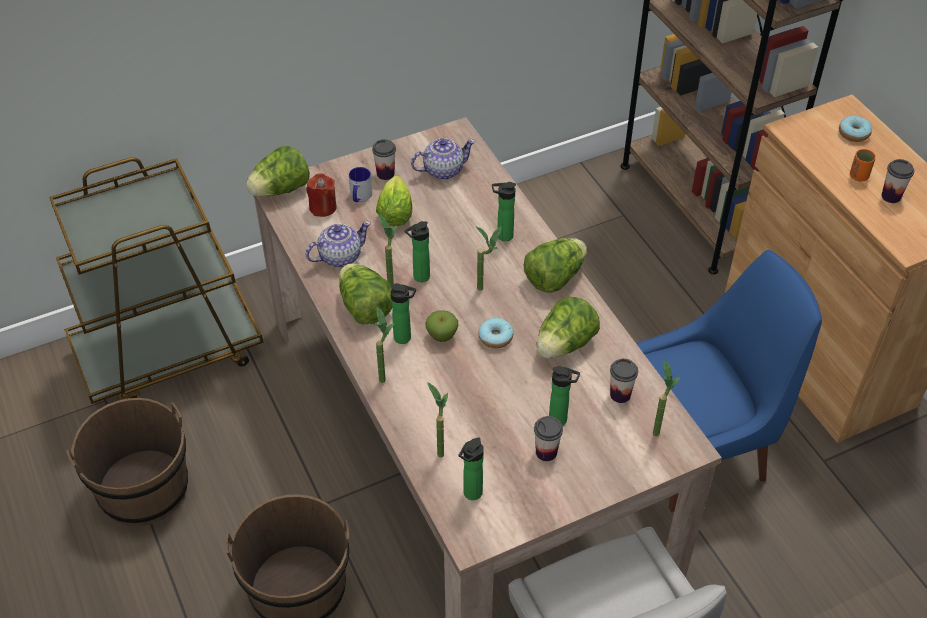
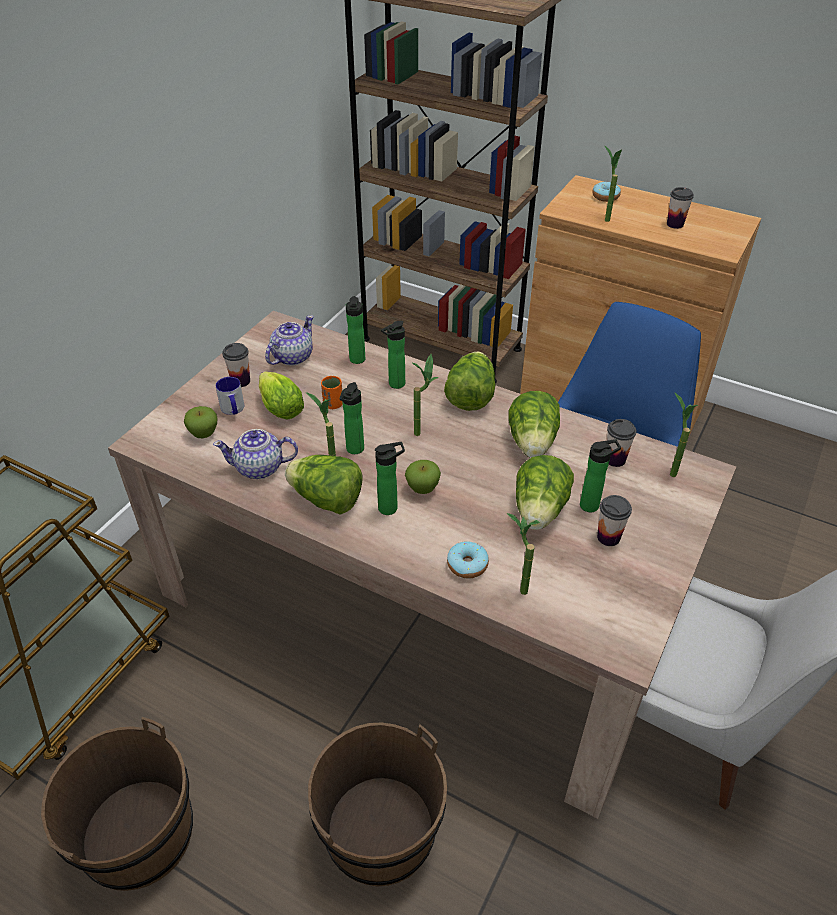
camera: 35 degrees left, 5 degrees down
lettuce [246,146,310,197] -> lettuce moved to [516,455,574,530]
red candle [306,173,337,217] -> apple [184,406,217,438]
teapot [306,221,371,267] -> teapot turned 120 degrees counterclockwise [213,429,298,479]
potted plant [374,306,395,383] -> potted plant moved to [604,145,622,222]
bottle [459,437,484,500] -> bottle moved to [346,296,365,364]
donut [479,318,513,348] -> donut moved to [447,541,489,579]
orange cup [850,149,876,181] -> orange cup moved to [321,376,343,409]

